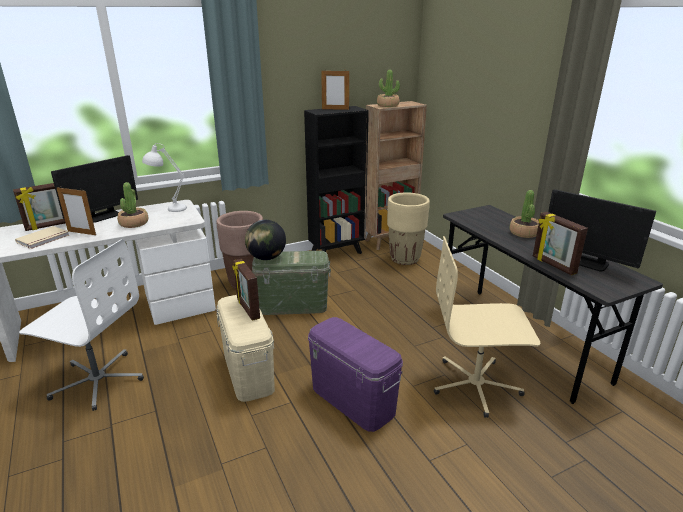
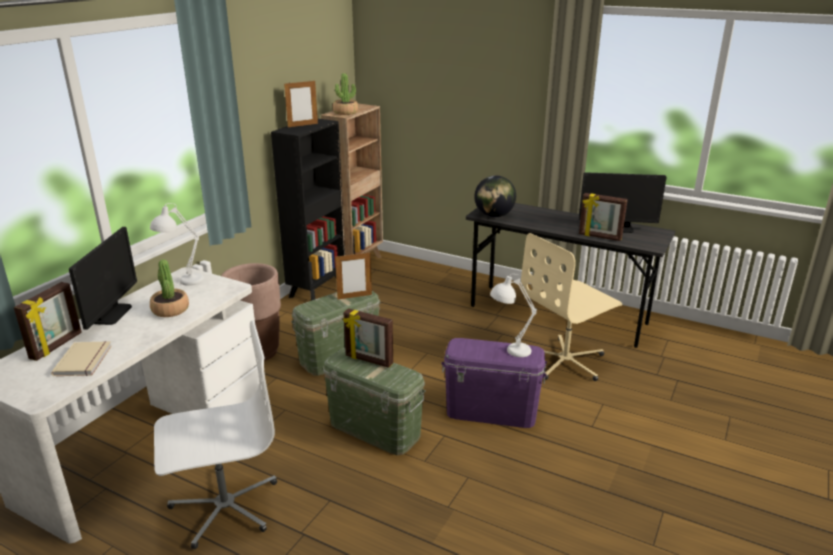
camera: 35 degrees left, 0 degrees up
picture frame [57,188,96,235] -> picture frame moved to [335,251,372,300]
beige storage box [216,295,275,402] -> green storage box [323,347,426,455]
globe [245,220,286,260] -> globe moved to [474,175,516,217]
beige planter [387,192,430,265] -> none
potted plant [509,190,539,238] -> none
none -> white table lamp [490,274,537,357]

